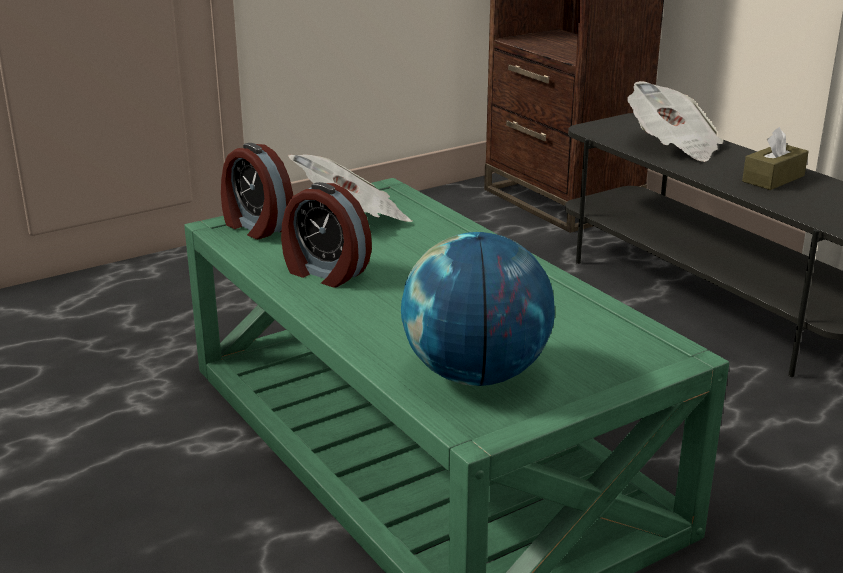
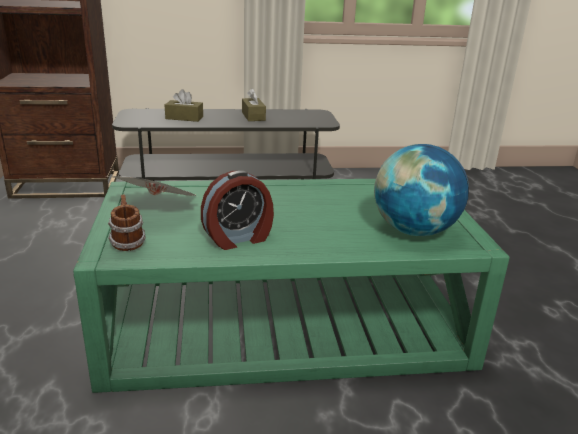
camera: 65 degrees left, 0 degrees up
alarm clock [221,143,293,239] -> mug [108,194,146,251]
newspaper [627,81,723,162] -> brown tissue box [165,89,203,122]

